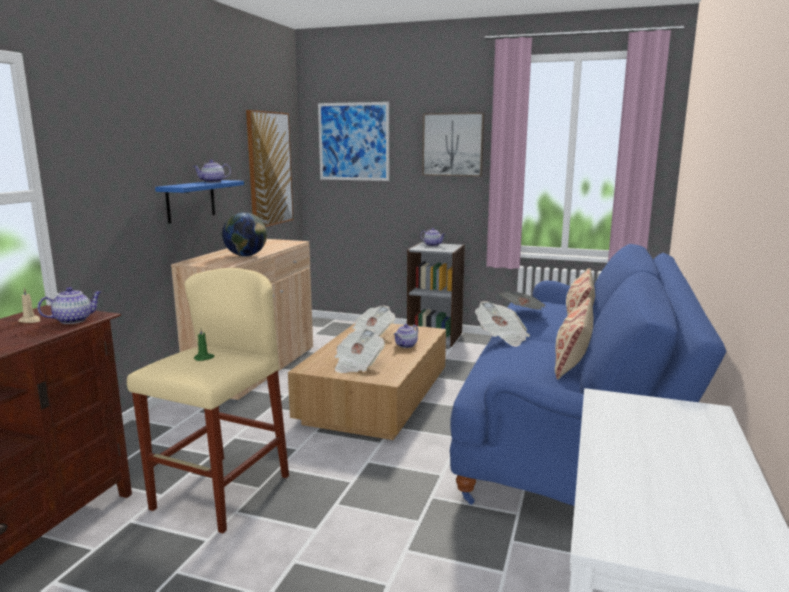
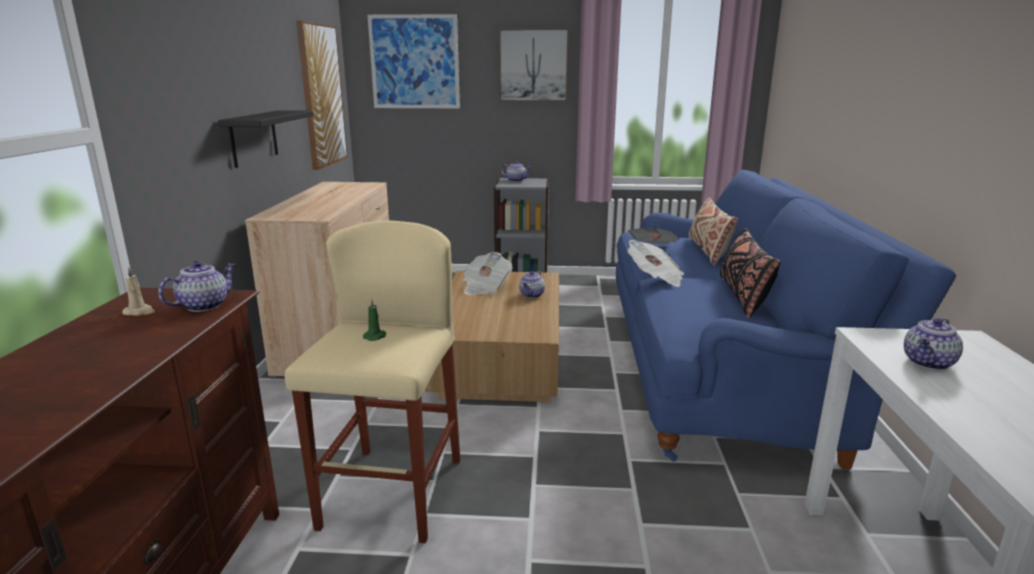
camera: 15 degrees left, 5 degrees up
blue shelf [155,180,244,224] -> black shelf [218,110,314,168]
teapot [193,160,231,183] -> teapot moved to [904,318,963,370]
globe [222,212,267,256] -> none
newspaper [335,329,385,373] -> none
beige pillow [555,297,593,380] -> black pillow [720,228,781,319]

